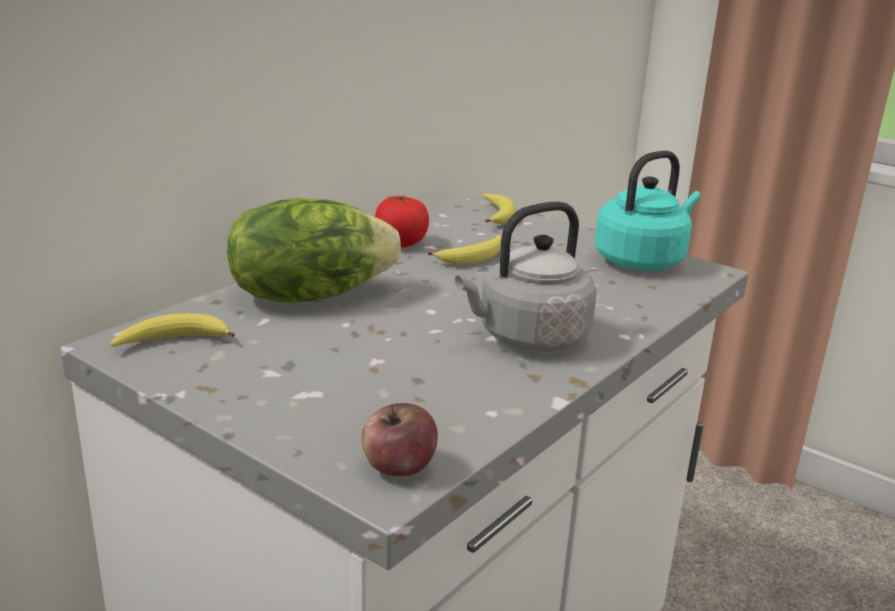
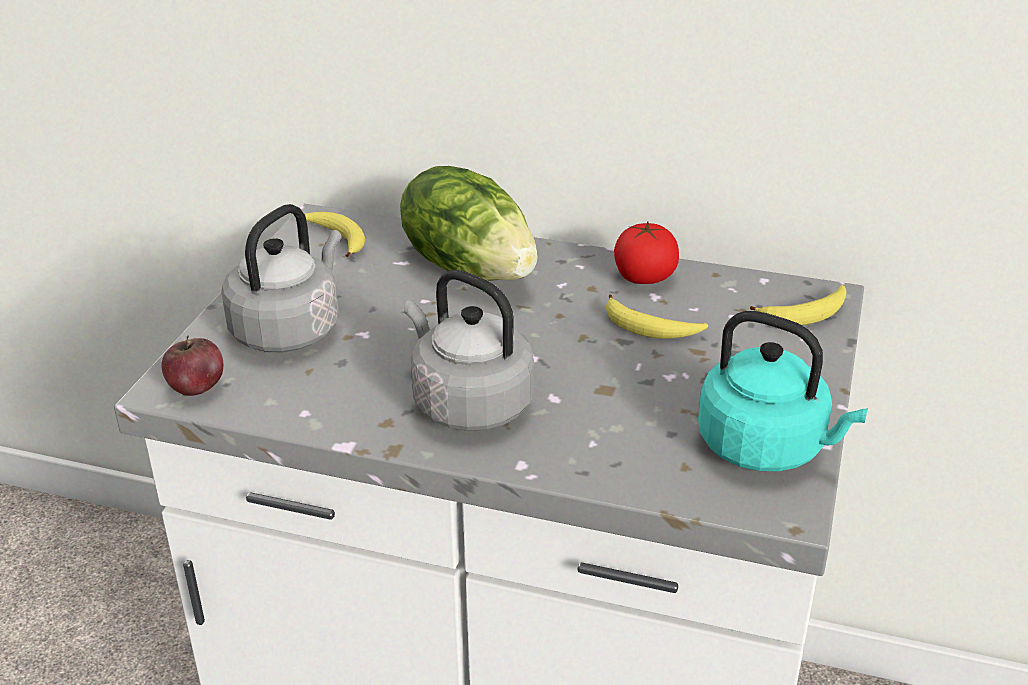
camera: 70 degrees right, 10 degrees up
none -> grey kettle [221,204,342,352]

